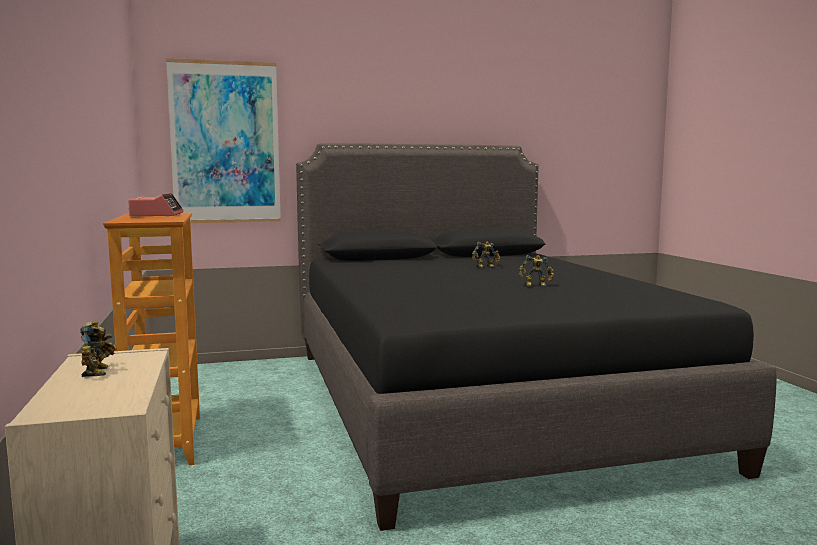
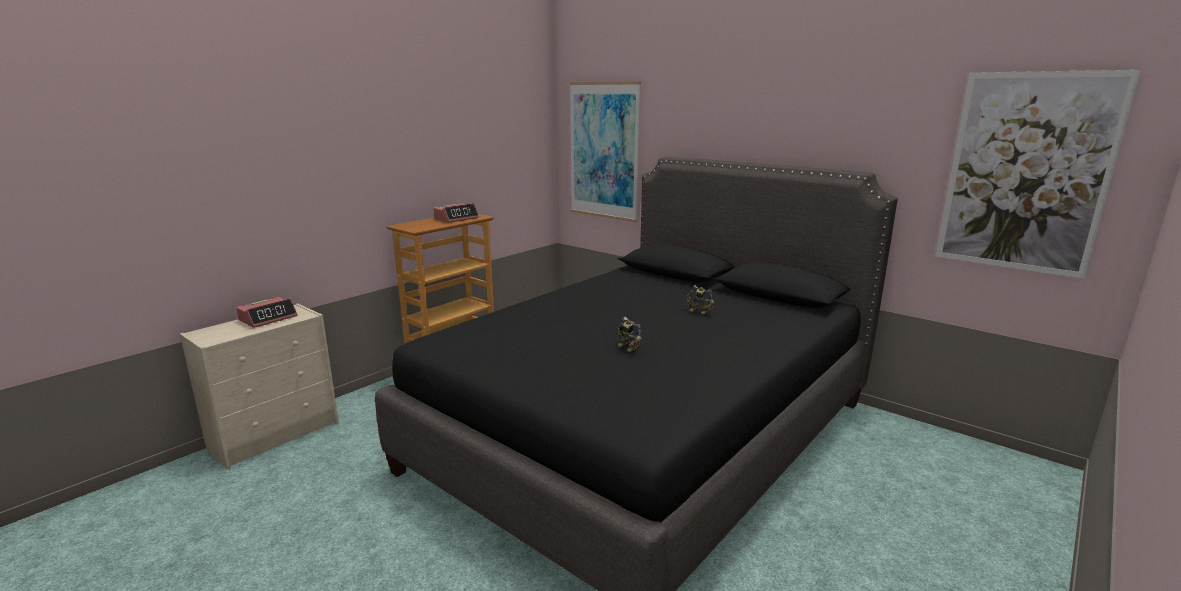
camera: 55 degrees right, 10 degrees up
toy robot [80,321,117,377] -> alarm clock [237,297,298,328]
none -> picture [935,70,1141,279]

